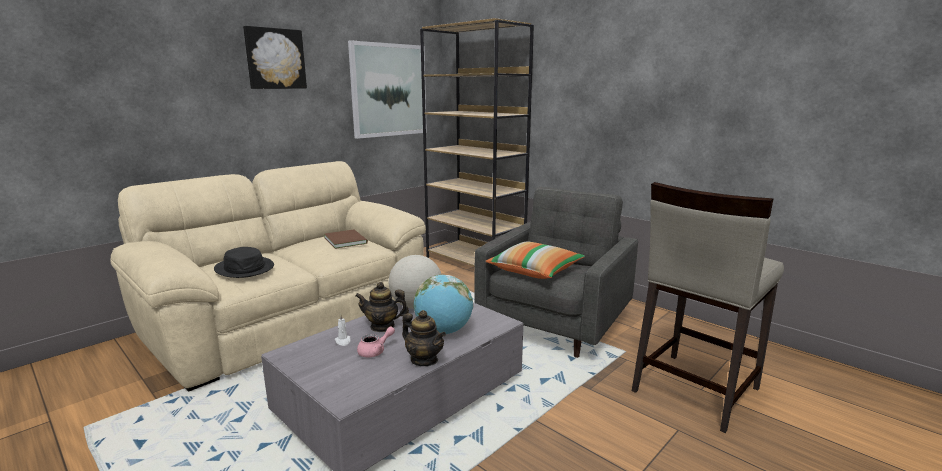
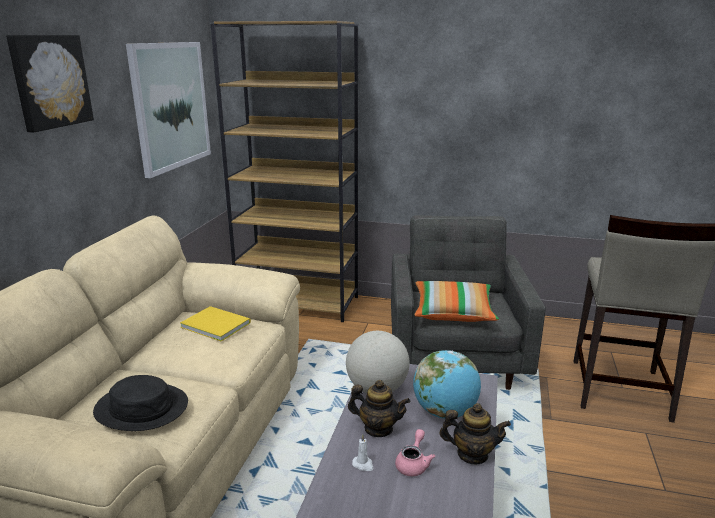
camera: 30 degrees left, 5 degrees up
brown book [324,230,368,249] -> yellow book [180,306,251,341]
teapot [355,282,409,332] -> teapot turned 135 degrees counterclockwise [348,380,410,437]

